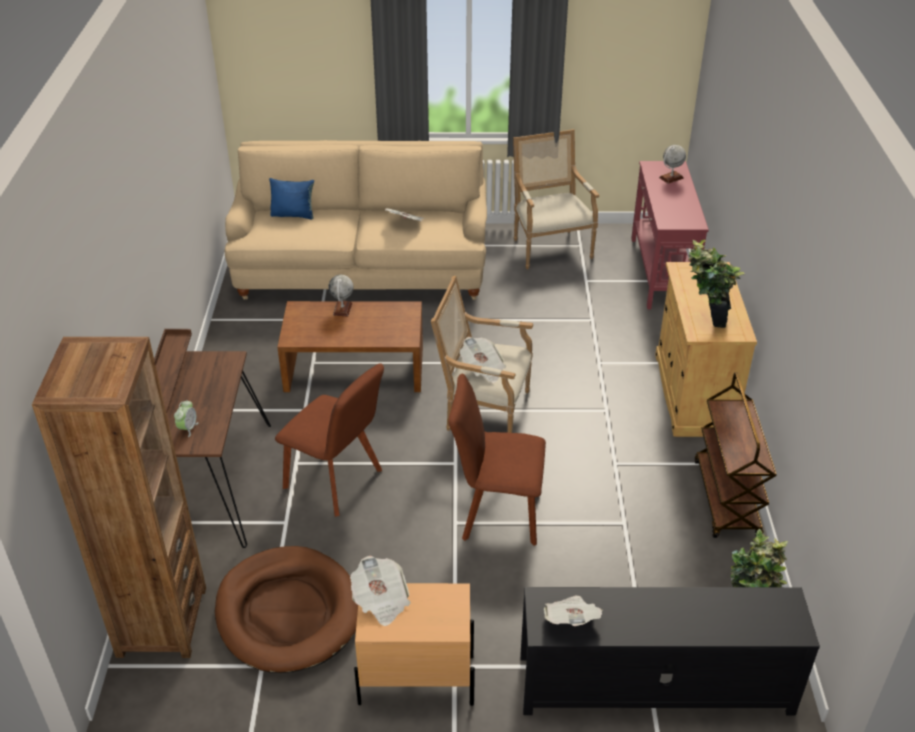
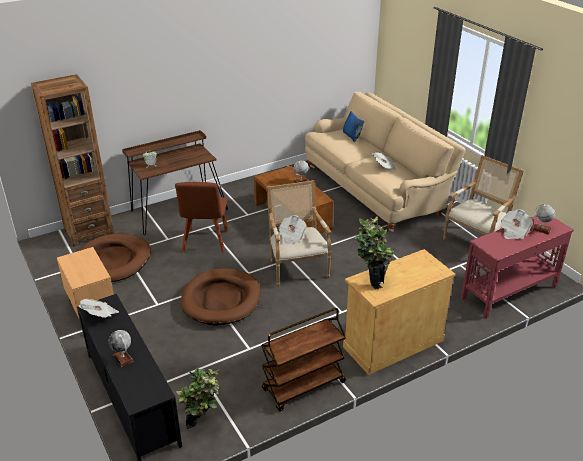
camera: 60 degrees right, 5 degrees down
newspaper [350,556,411,626] -> newspaper moved to [501,209,533,239]
brown chair [448,374,546,545] -> brown dog bed [181,268,260,325]
none -> globe [109,330,134,367]

